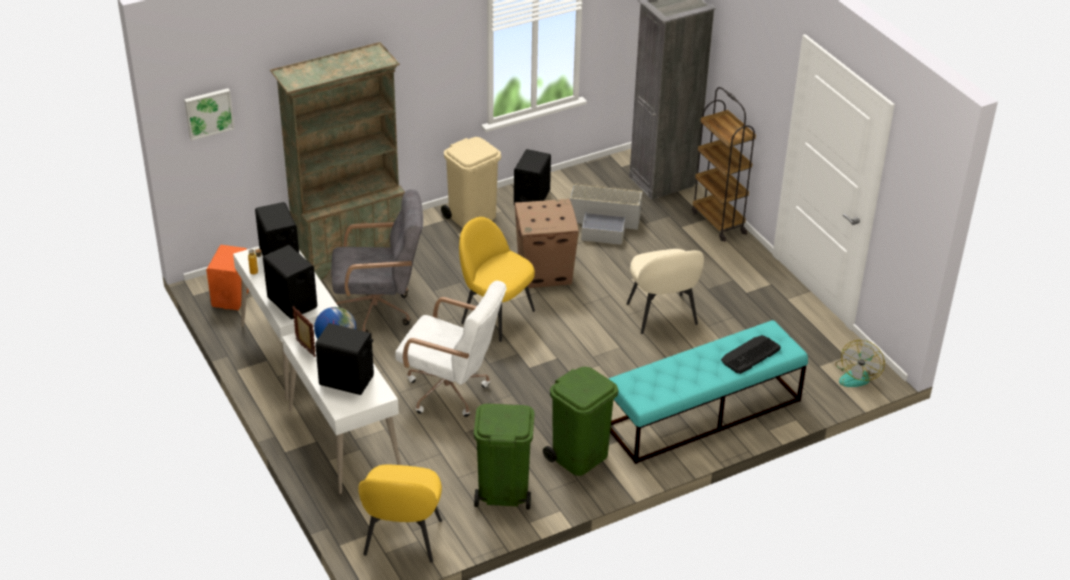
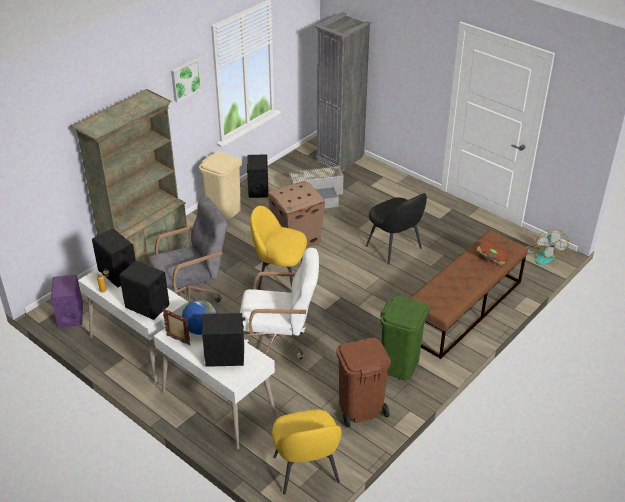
camera: 20 degrees left, 0 degrees up
picture [184,88,235,140] -> picture moved to [171,59,202,102]
orange speaker [206,245,249,310] -> purple speaker [51,275,83,328]
green trash can [474,404,535,510] -> brown trash can [336,338,391,427]
turquoise bench [609,320,808,464] -> brown bench [409,230,528,359]
beige chair [627,249,704,334] -> black chair [366,193,427,265]
brown cart [692,87,756,242] -> none
keyboard [721,335,781,374] -> brown book [476,238,510,267]

